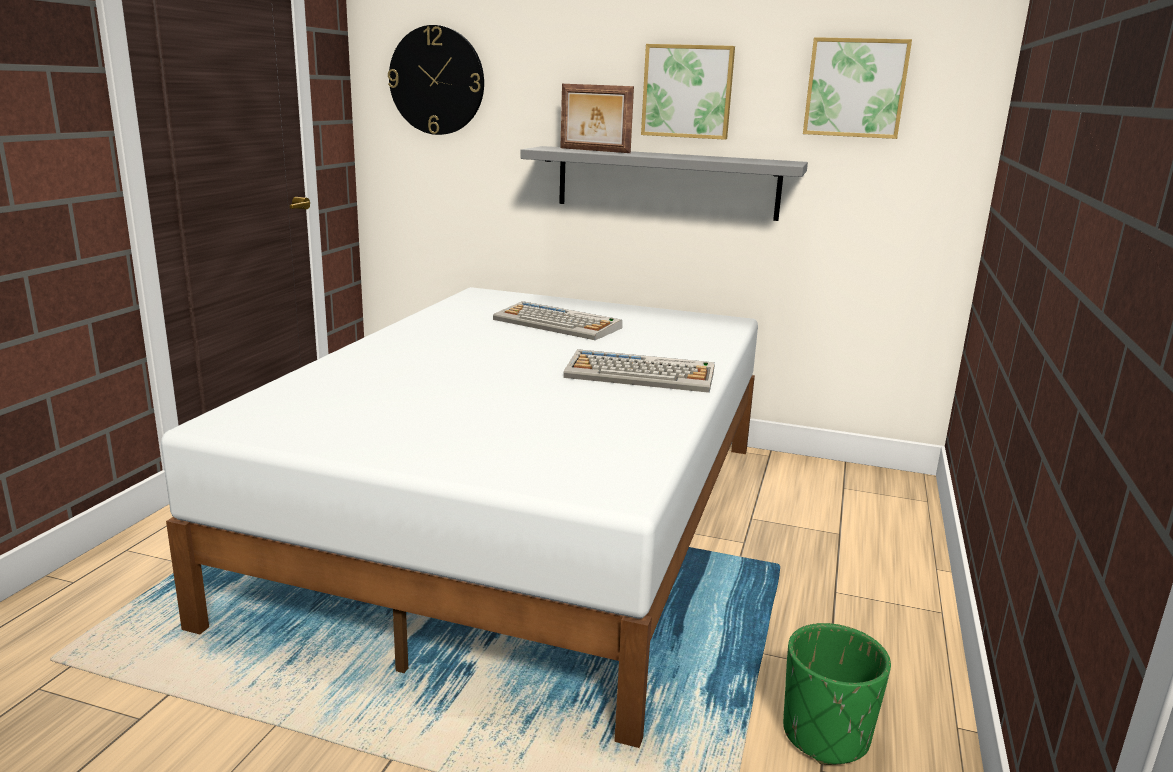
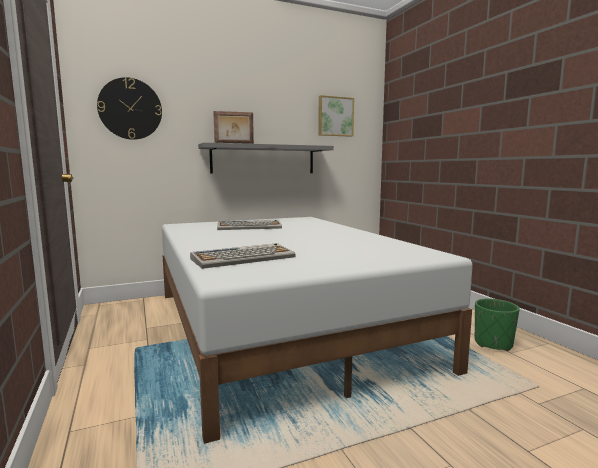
camera: 40 degrees left, 10 degrees down
keyboard [563,349,715,393] -> keyboard moved to [190,243,296,269]
picture [641,44,735,140] -> none

